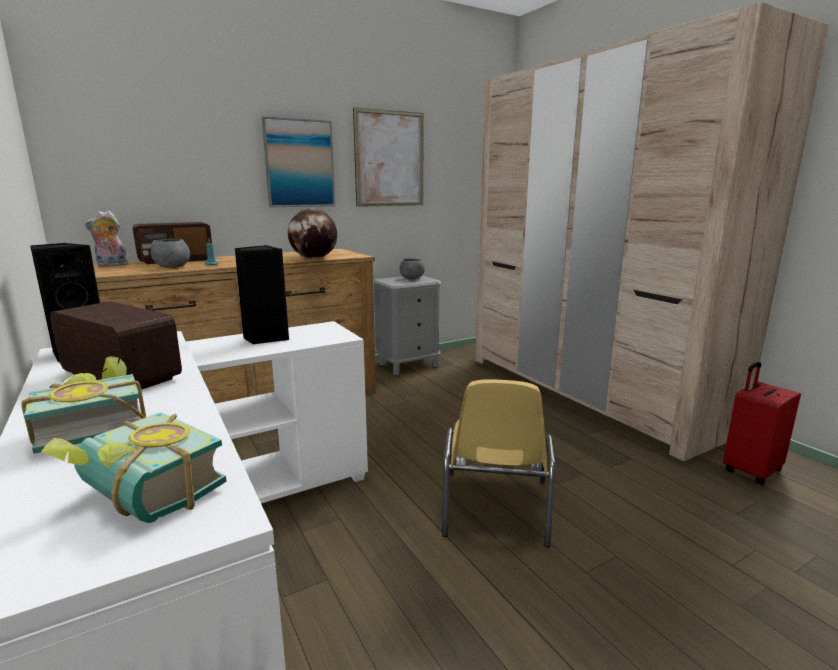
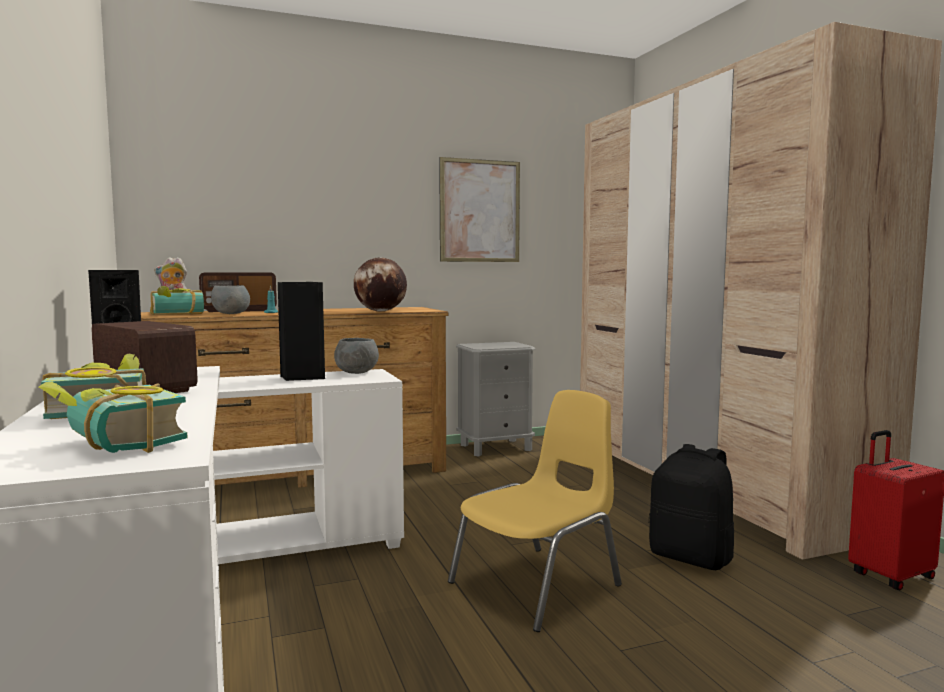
camera: 10 degrees right, 10 degrees down
picture [262,116,335,207] -> none
grey bowl [399,258,425,279] -> grey bowl moved to [334,338,379,374]
yellow chair [442,380,555,548] -> yellow chair turned 150 degrees counterclockwise [448,390,622,632]
none -> book [150,286,204,315]
none -> black backpack [649,444,734,570]

